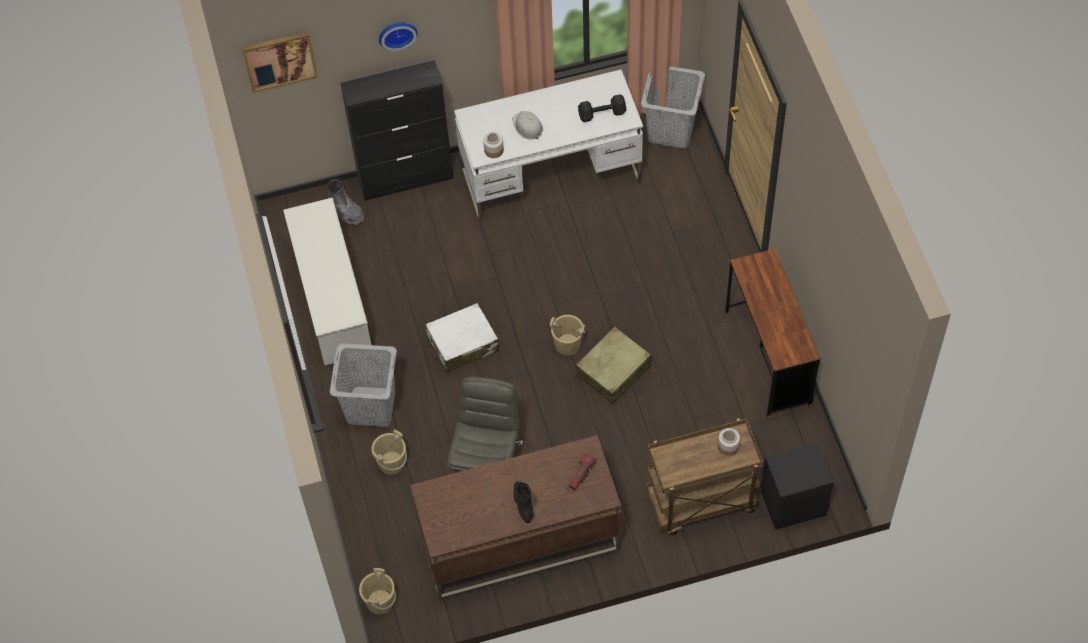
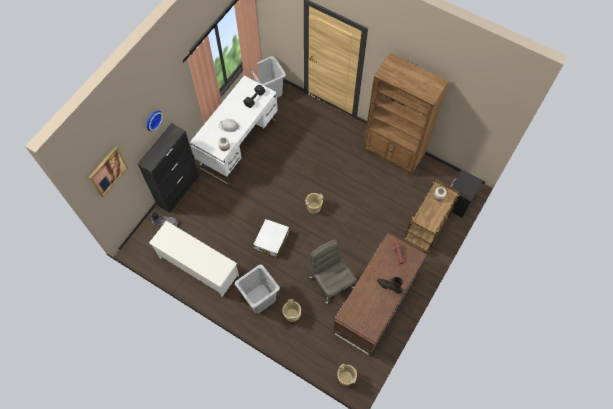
camera: 45 degrees left, 5 degrees up
beige suitcase [576,326,651,404] -> none
brown desk [725,249,820,419] -> brown bookcase [363,53,449,175]

